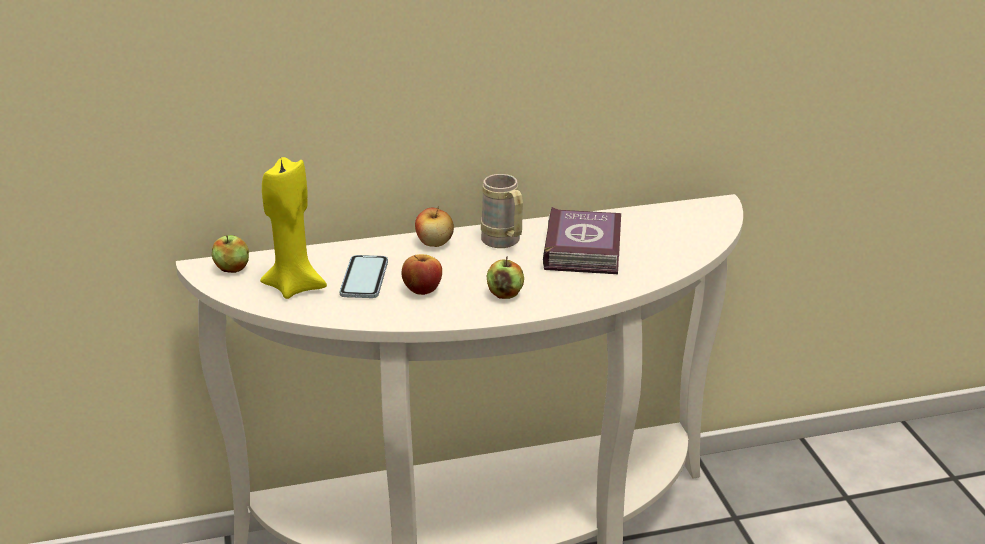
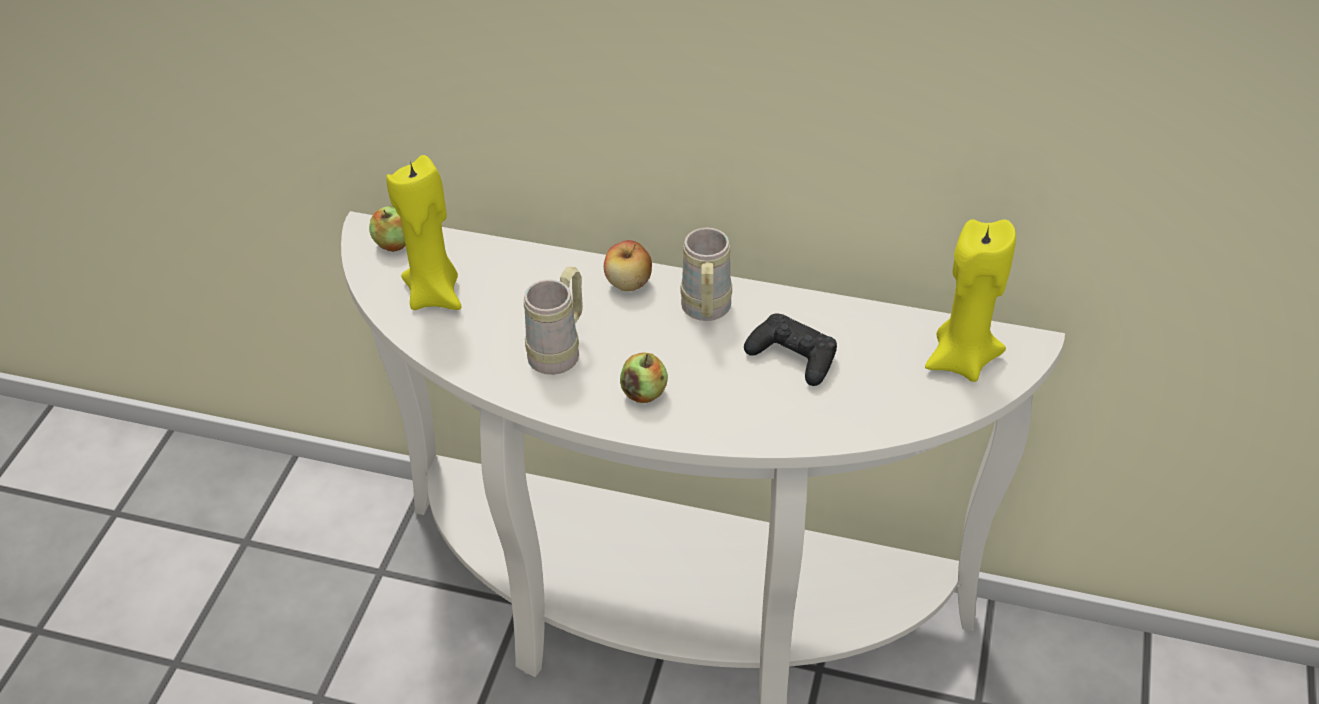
camera: 30 degrees right, 15 degrees up
phone [339,255,388,298] -> none
apple [402,254,442,295] -> beige mug [524,267,583,375]
book [543,207,621,274] -> black game controller [744,314,837,386]
none -> yellow candle [925,219,1016,382]

